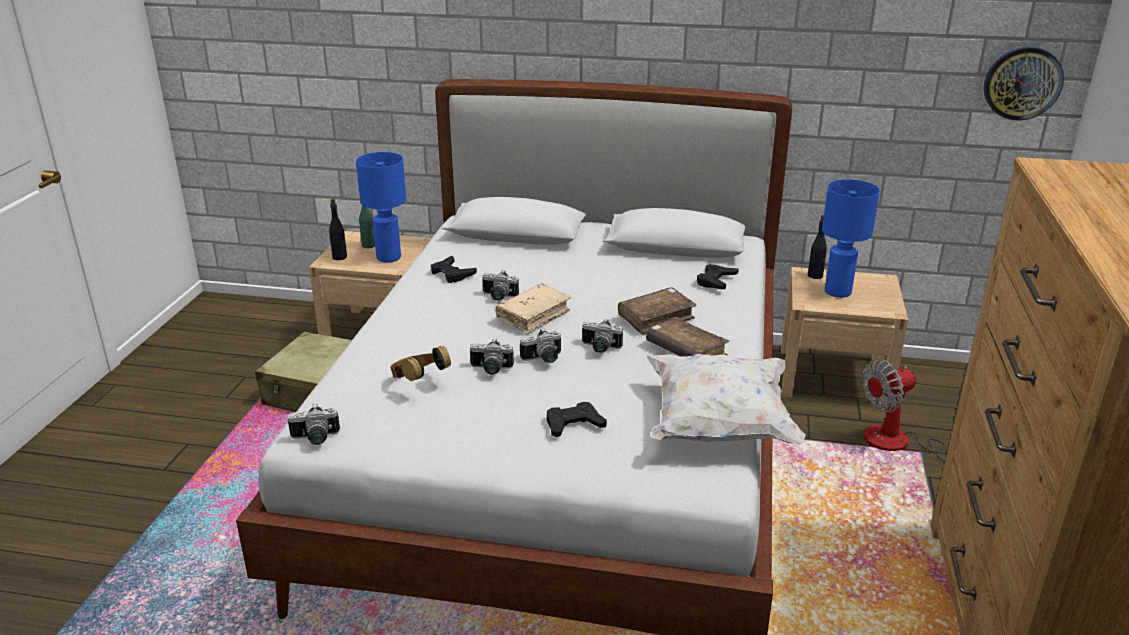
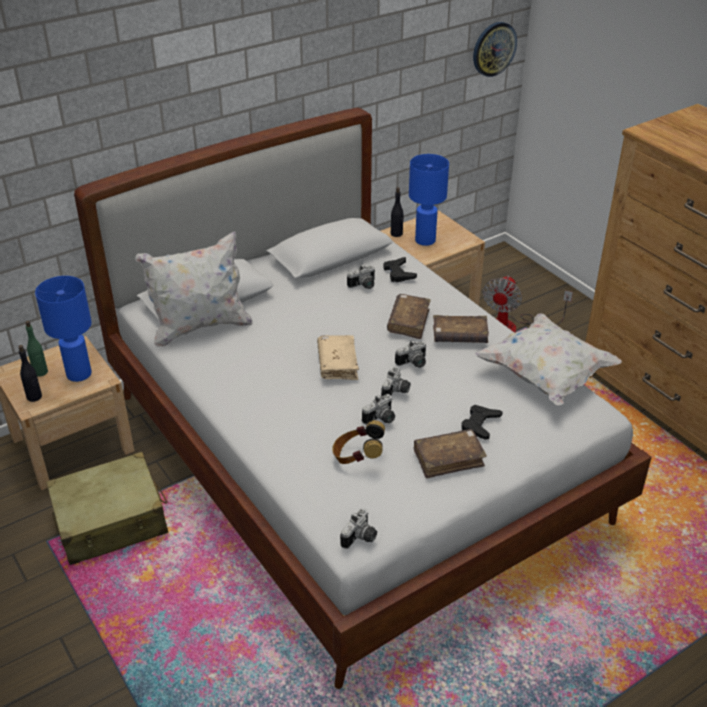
camera: 45 degrees left, 10 degrees up
black game controller [431,256,477,283] -> none
camera [482,270,519,301] -> camera moved to [347,264,375,289]
none -> white pillow [135,232,253,347]
none -> brown book [414,429,487,479]

